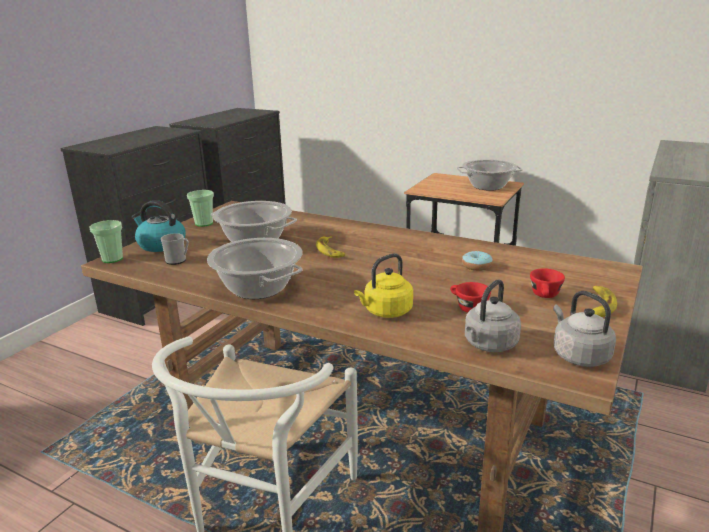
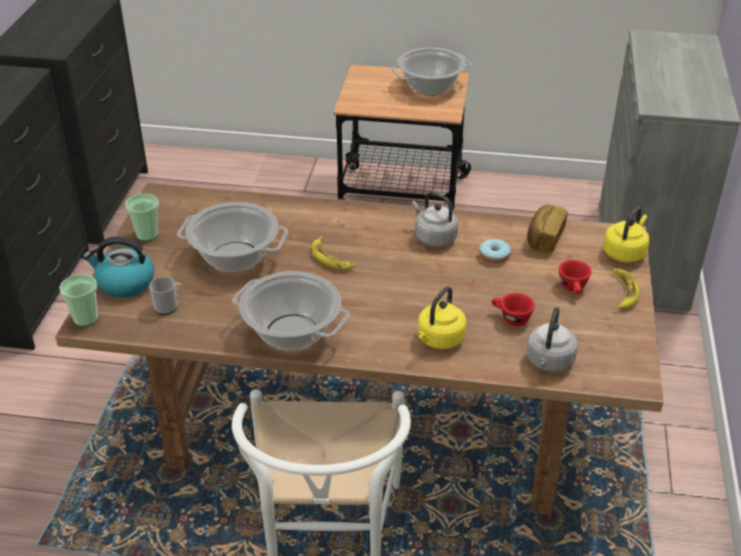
camera: 20 degrees left, 15 degrees up
grey kettle [553,291,616,367] -> grey kettle moved to [412,192,458,247]
none -> bread [527,205,568,252]
none -> yellow kettle [603,207,650,263]

